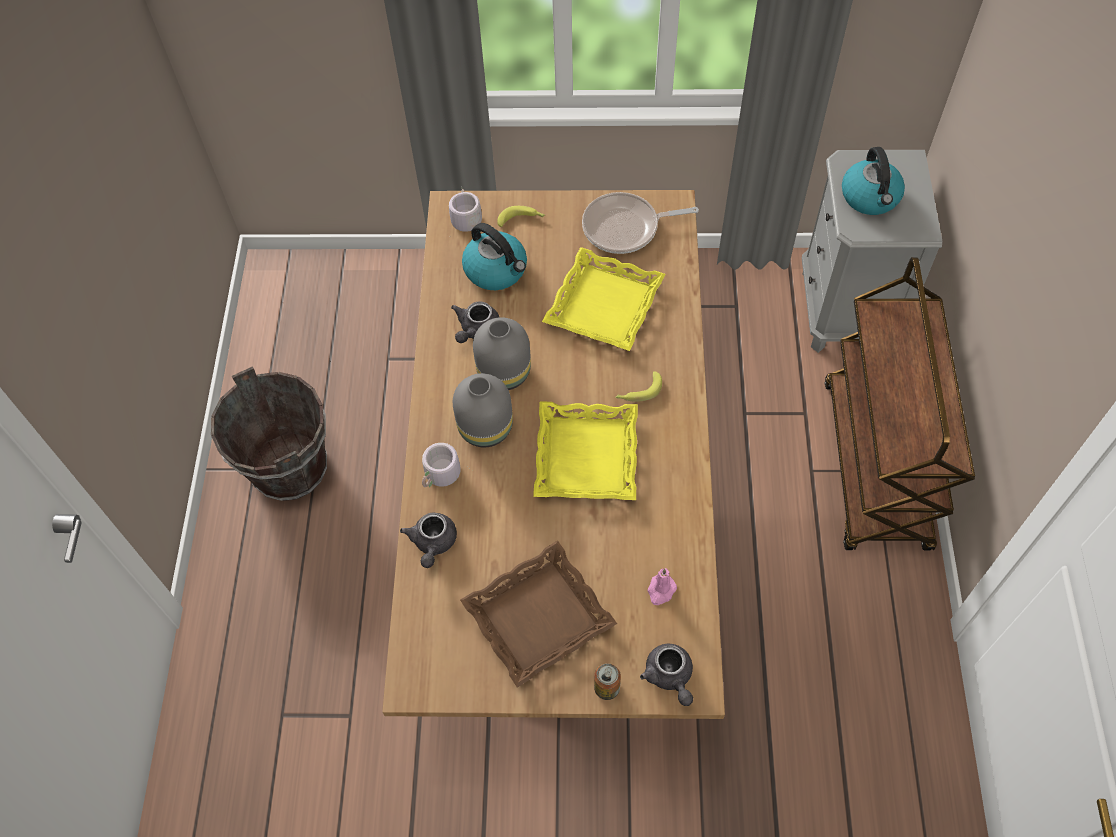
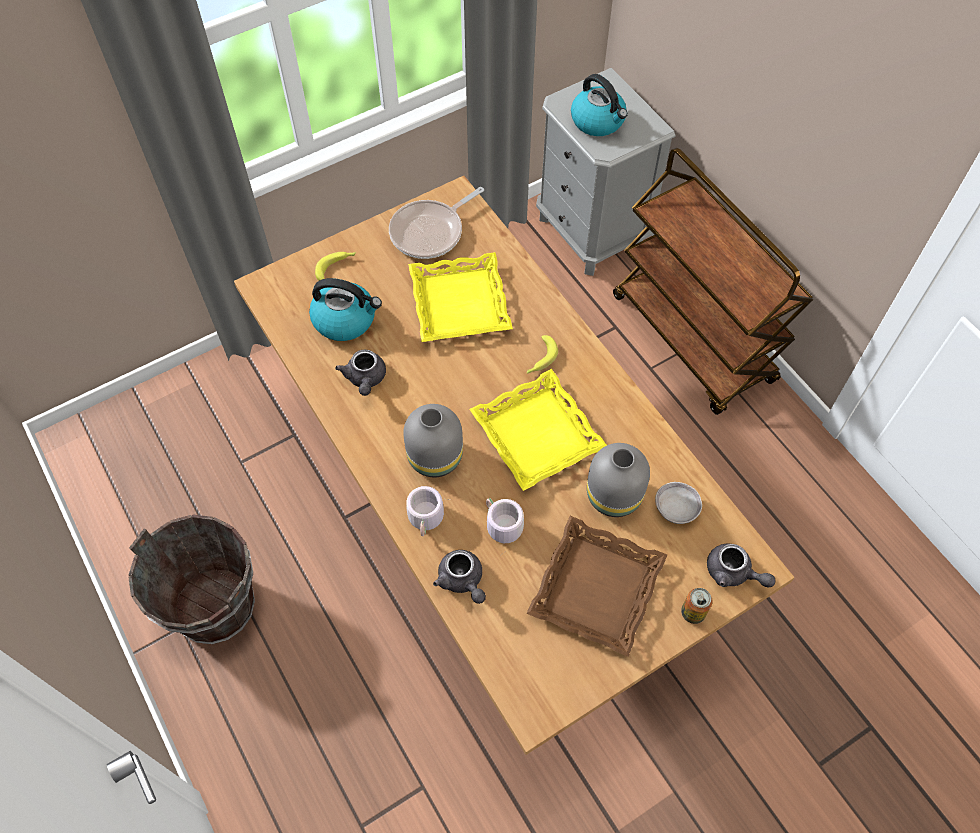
camera: 35 degrees left, 0 degrees up
grey mug [449,189,482,232] -> grey mug moved to [486,498,524,556]
grey vase [473,317,531,390] -> grey vase moved to [587,443,650,517]
pink candle [648,568,677,605] -> grey bowl [655,482,702,524]

